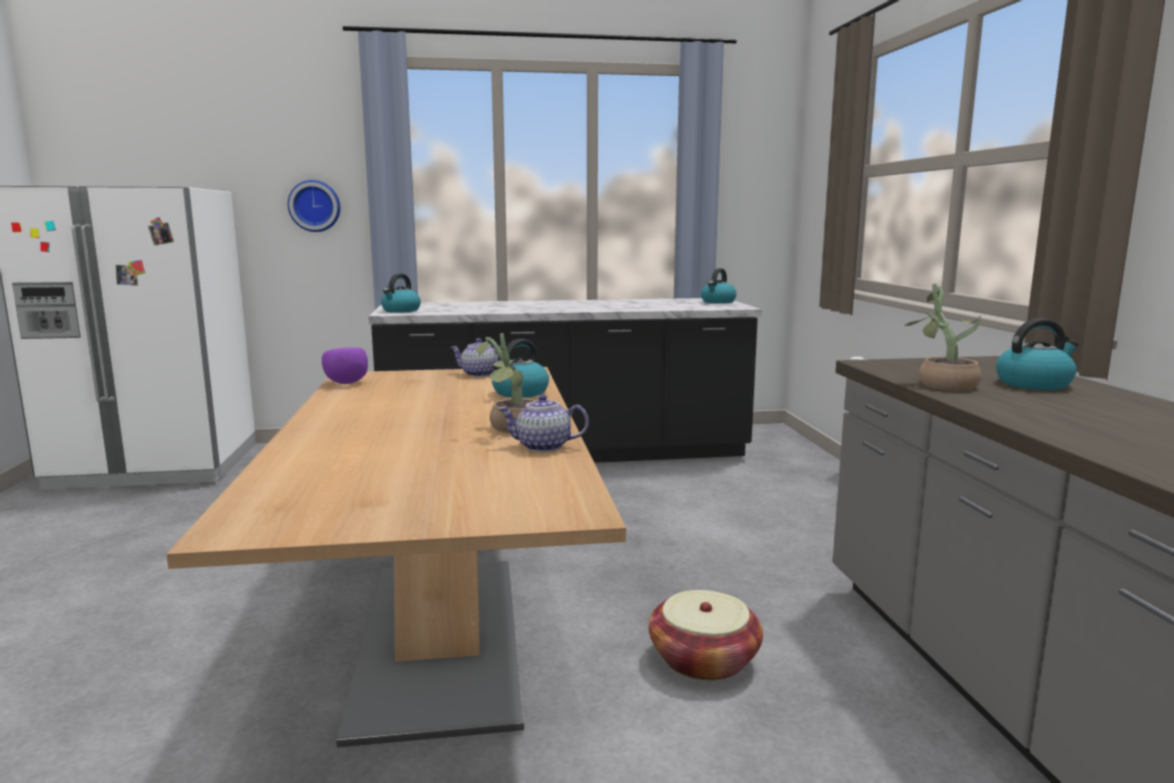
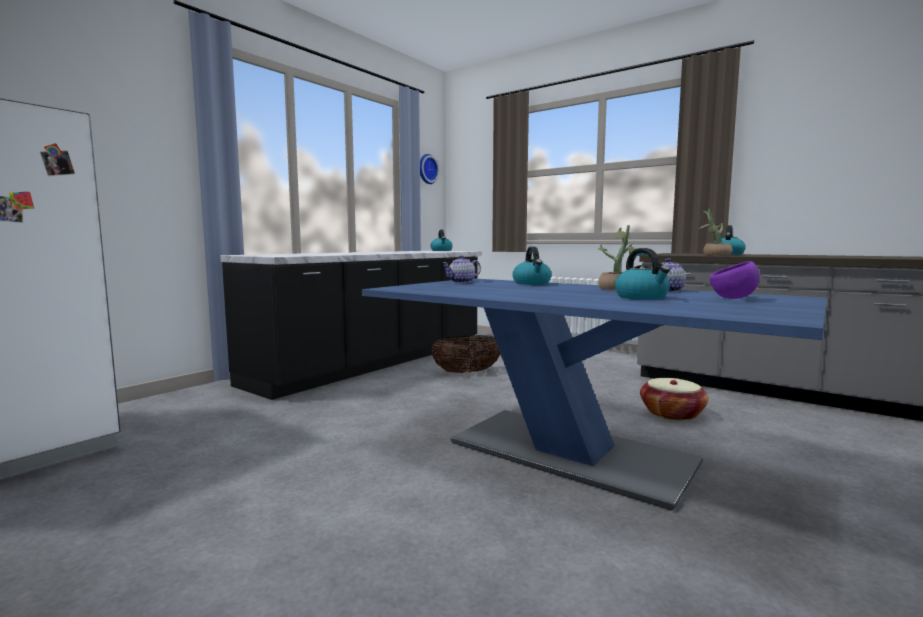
camera: 45 degrees left, 5 degrees down
beige dining table [166,367,626,747] -> blue dining table [362,278,827,510]
wall clock [288,180,340,232] -> wall clock moved to [420,154,440,184]
purple bowl [322,347,368,384] -> purple bowl moved to [710,261,760,299]
kettle [381,273,421,313] -> kettle moved to [615,248,670,300]
none -> basket [431,335,500,373]

